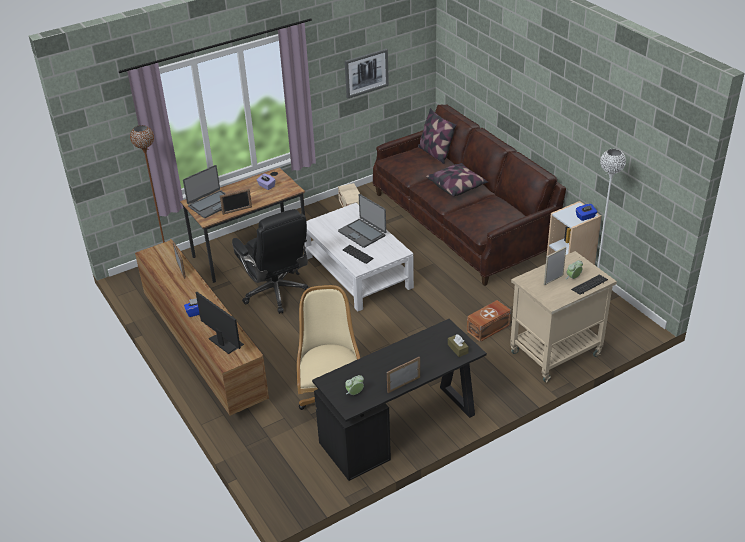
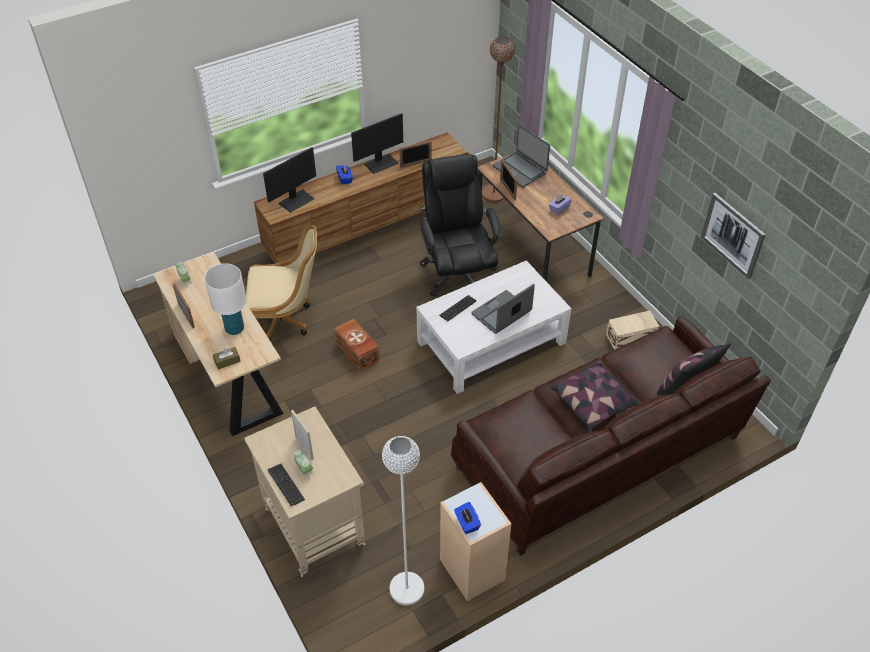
camera: 90 degrees right, 10 degrees up
black office chair [232,209,310,314] -> black office chair turned 105 degrees clockwise [419,154,501,297]
black desk [312,319,487,481] -> beige desk [153,252,284,436]
brown storage box [467,300,511,342] -> brown storage box moved to [335,319,379,371]
none -> white table lamp [204,264,247,335]
none -> monitor [351,113,403,174]

